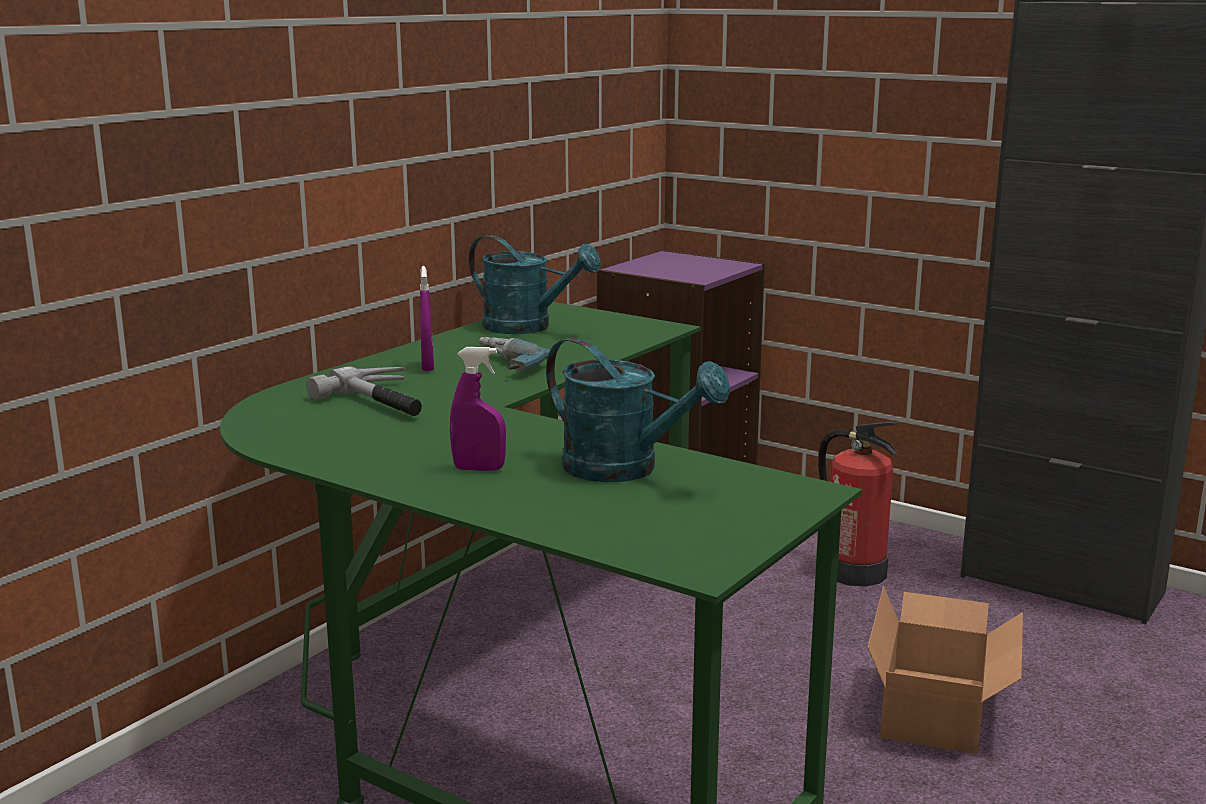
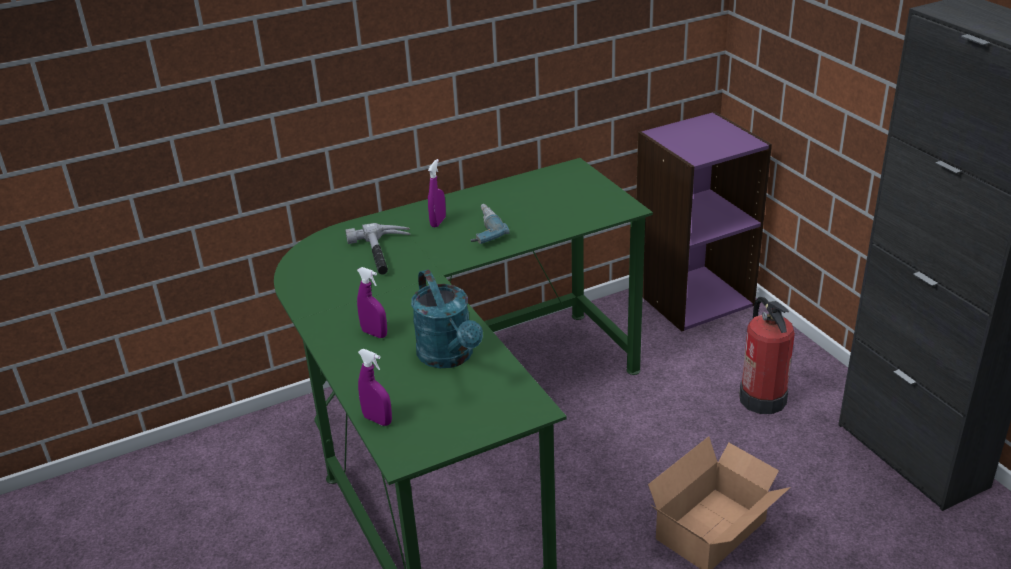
camera: 30 degrees right, 15 degrees up
turquoise watering can [469,235,601,334] -> none
none -> purple spray bottle [358,349,392,426]

